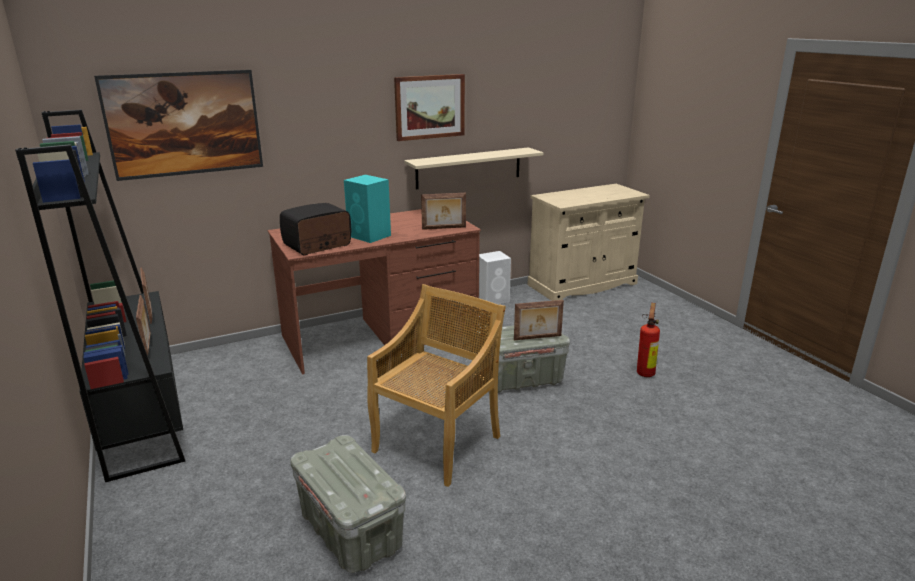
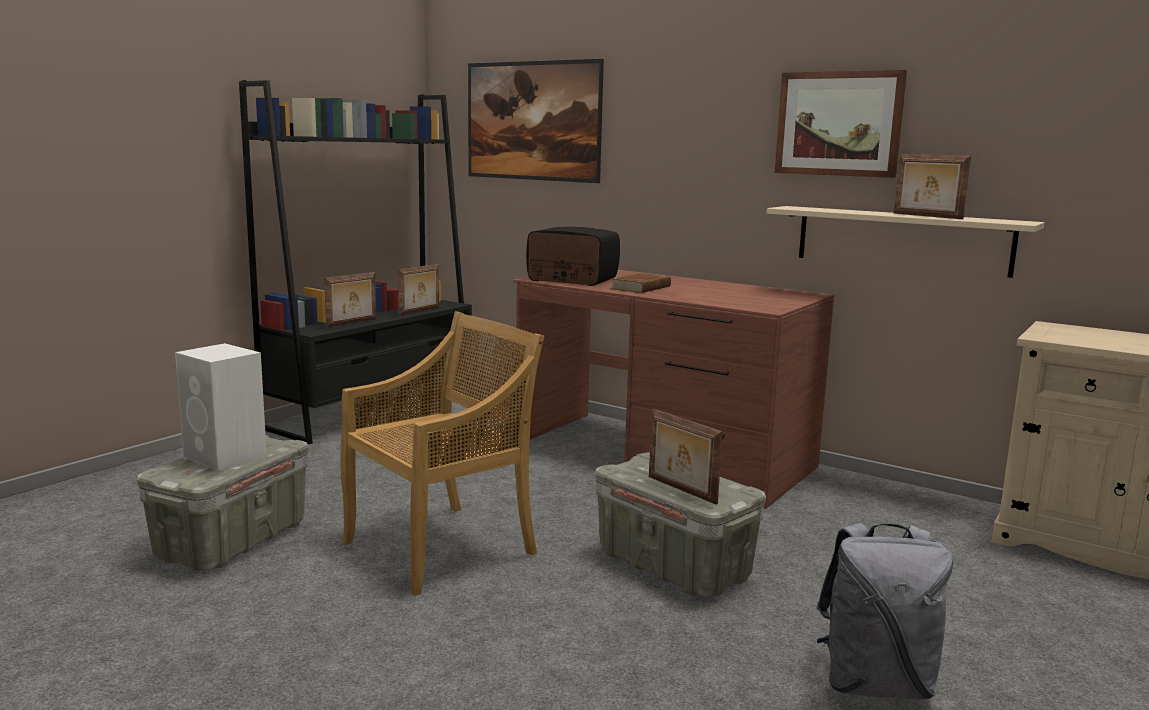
camera: 60 degrees right, 10 degrees down
turquoise speaker [344,175,391,243] -> brown book [610,273,671,293]
beige chair [367,284,506,487] -> beige chair turned 45 degrees counterclockwise [340,311,545,596]
picture frame [421,193,466,230] -> picture frame moved to [894,154,971,219]
white speaker [479,251,511,304] -> white speaker moved to [175,343,267,471]
fire extinguisher [637,303,660,377] -> grey backpack [816,523,953,700]

